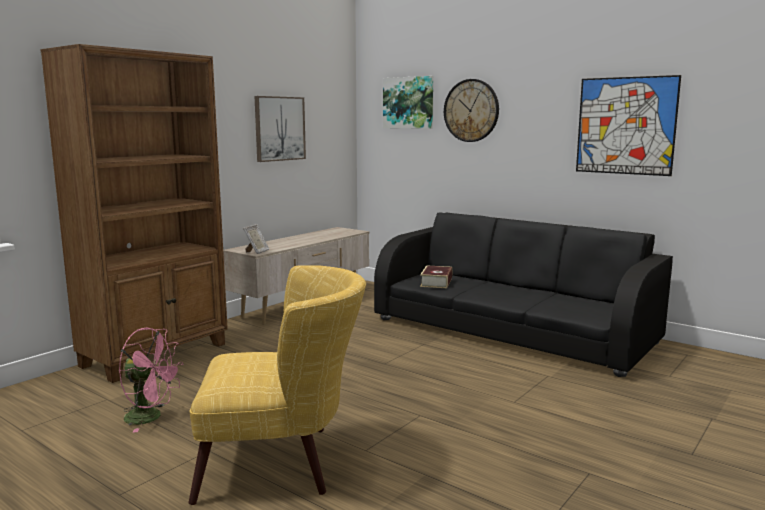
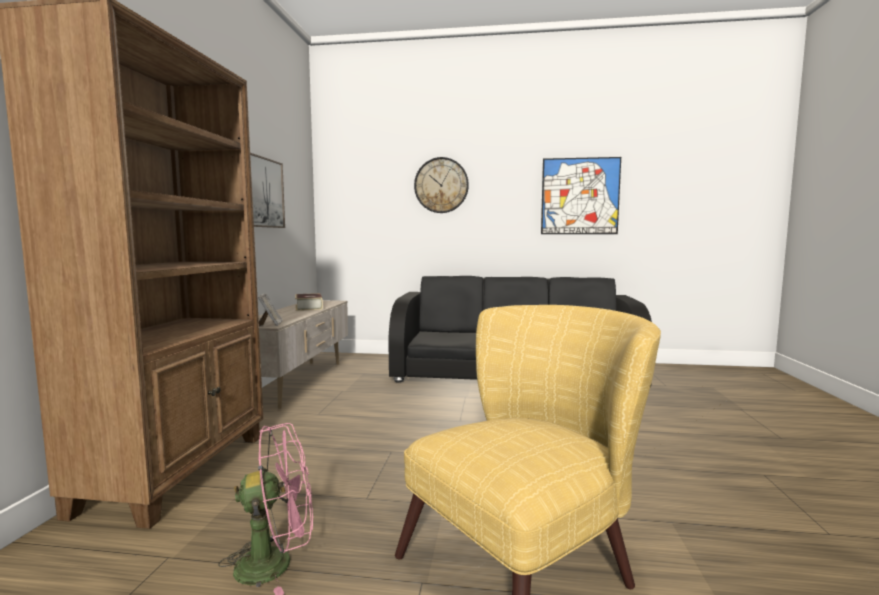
camera: 30 degrees left, 5 degrees down
picture [383,76,433,129] -> none
book [420,265,453,288] -> book moved to [295,293,323,311]

